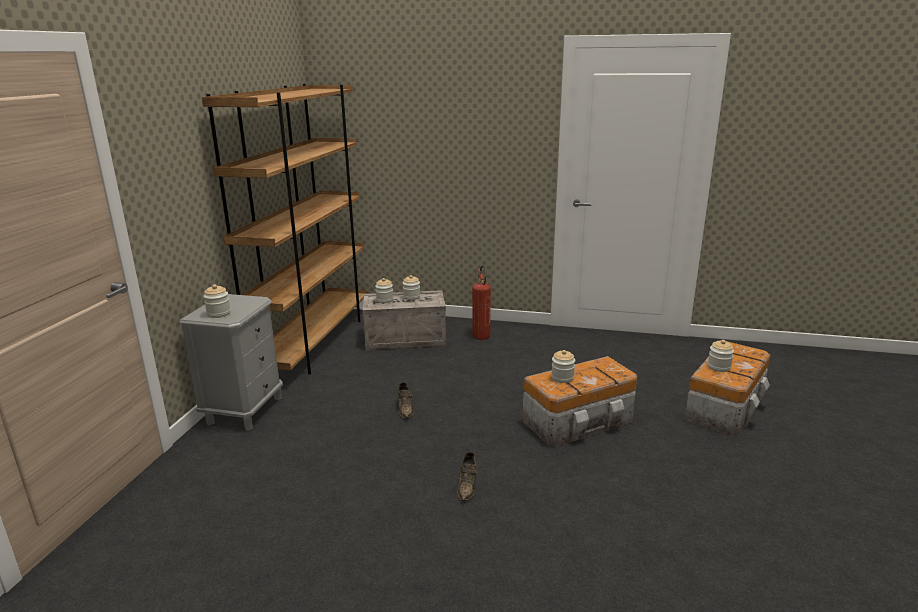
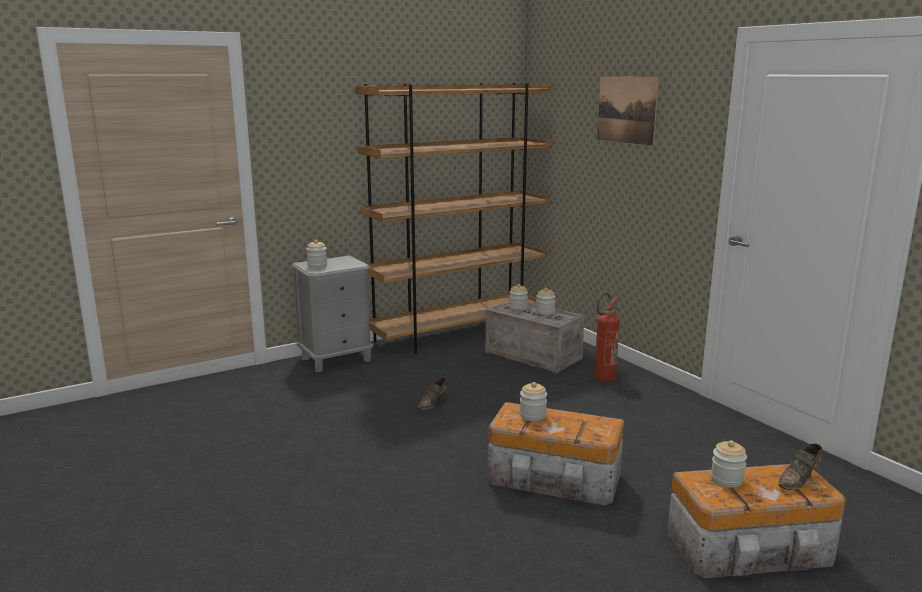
camera: 45 degrees right, 5 degrees down
brown shoe [457,452,478,501] -> brown shoe moved to [779,443,823,490]
none -> picture [597,76,659,146]

